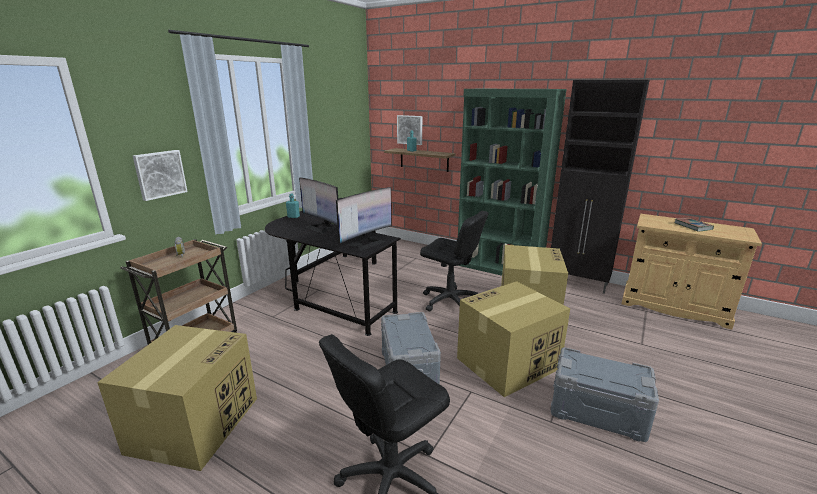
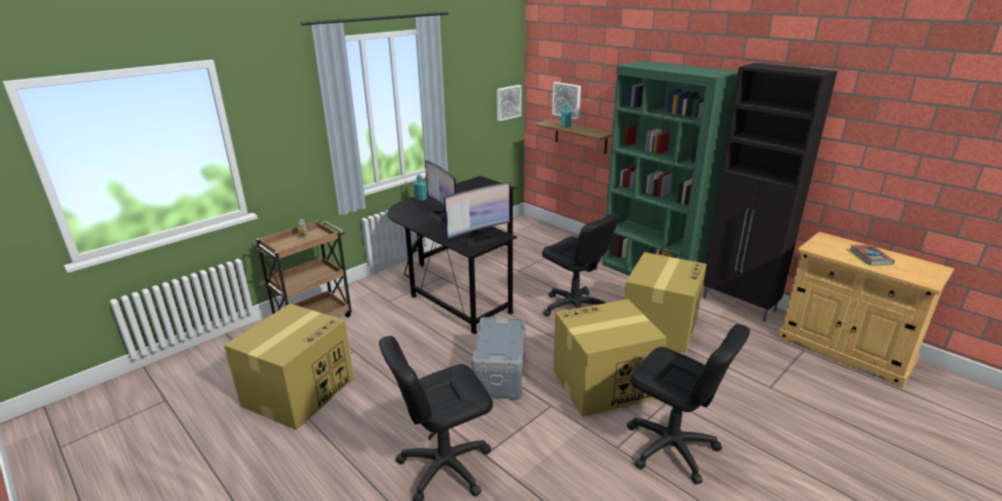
camera: 15 degrees right, 5 degrees up
picture [133,150,188,201] -> picture moved to [497,85,521,121]
grey storage box [550,347,659,442] -> black office chair [627,324,750,484]

